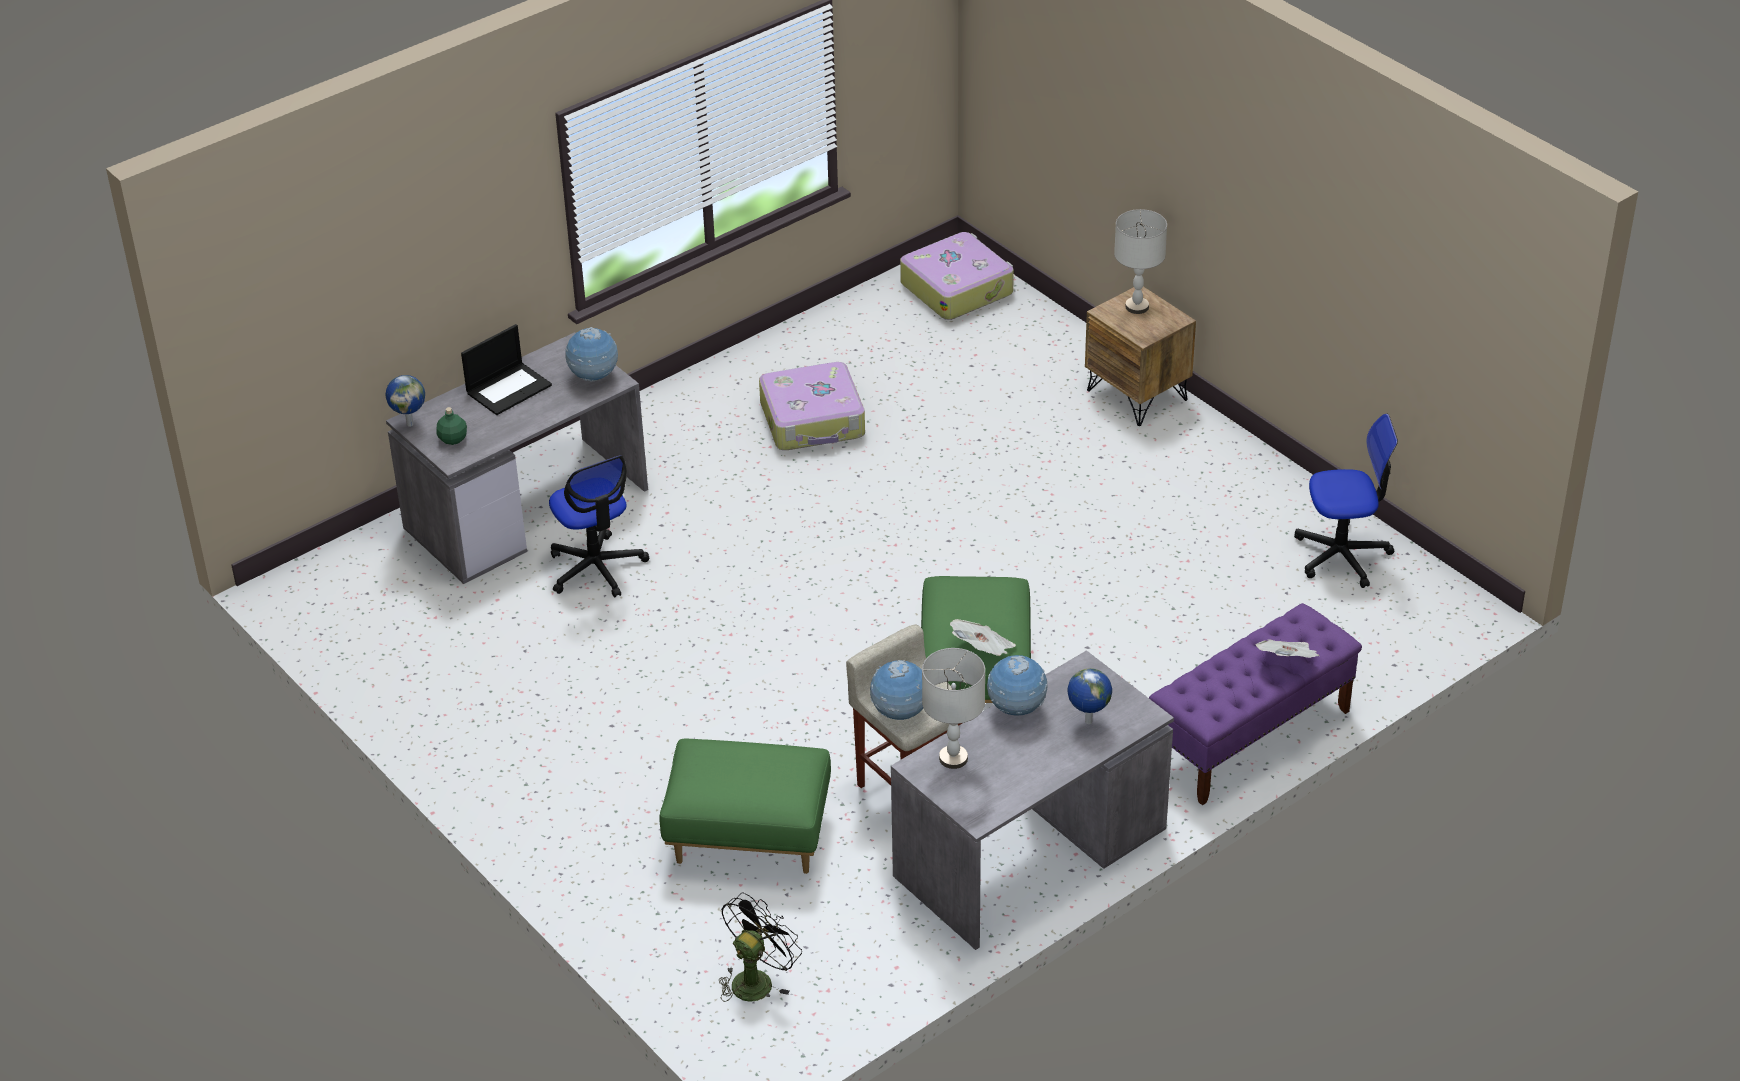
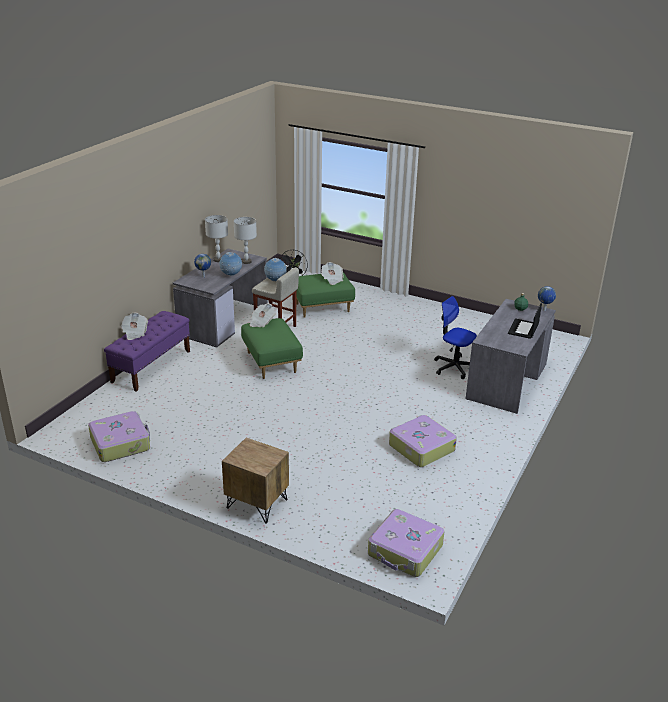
camera: 155 degrees right, 10 degrees down
globe [565,327,618,382] -> none
grey table lamp [1114,209,1167,314] -> grey table lamp moved to [205,215,228,262]
office chair [1294,414,1398,588] -> suitcase [88,411,150,462]
none -> newspaper [321,262,344,285]

